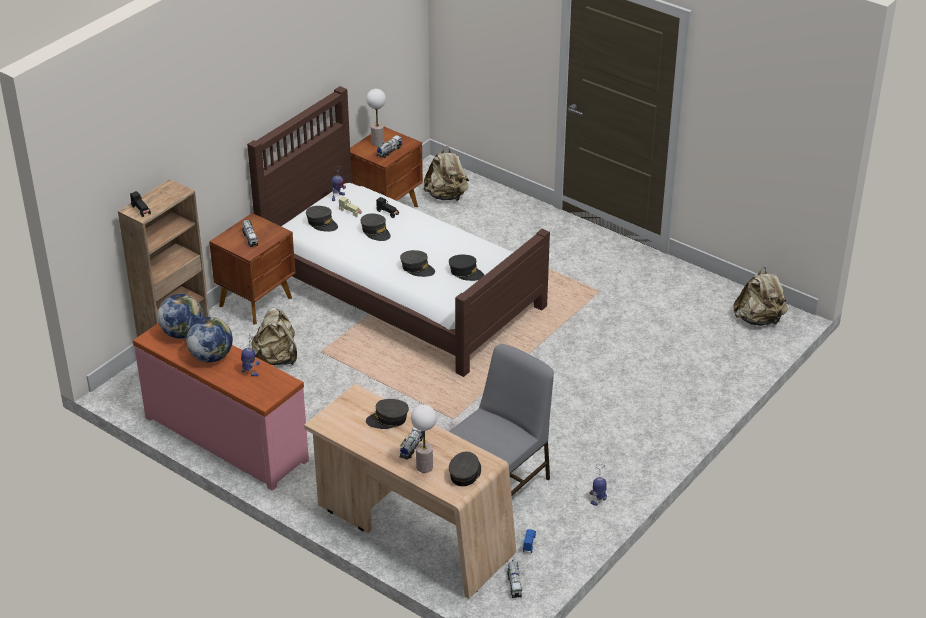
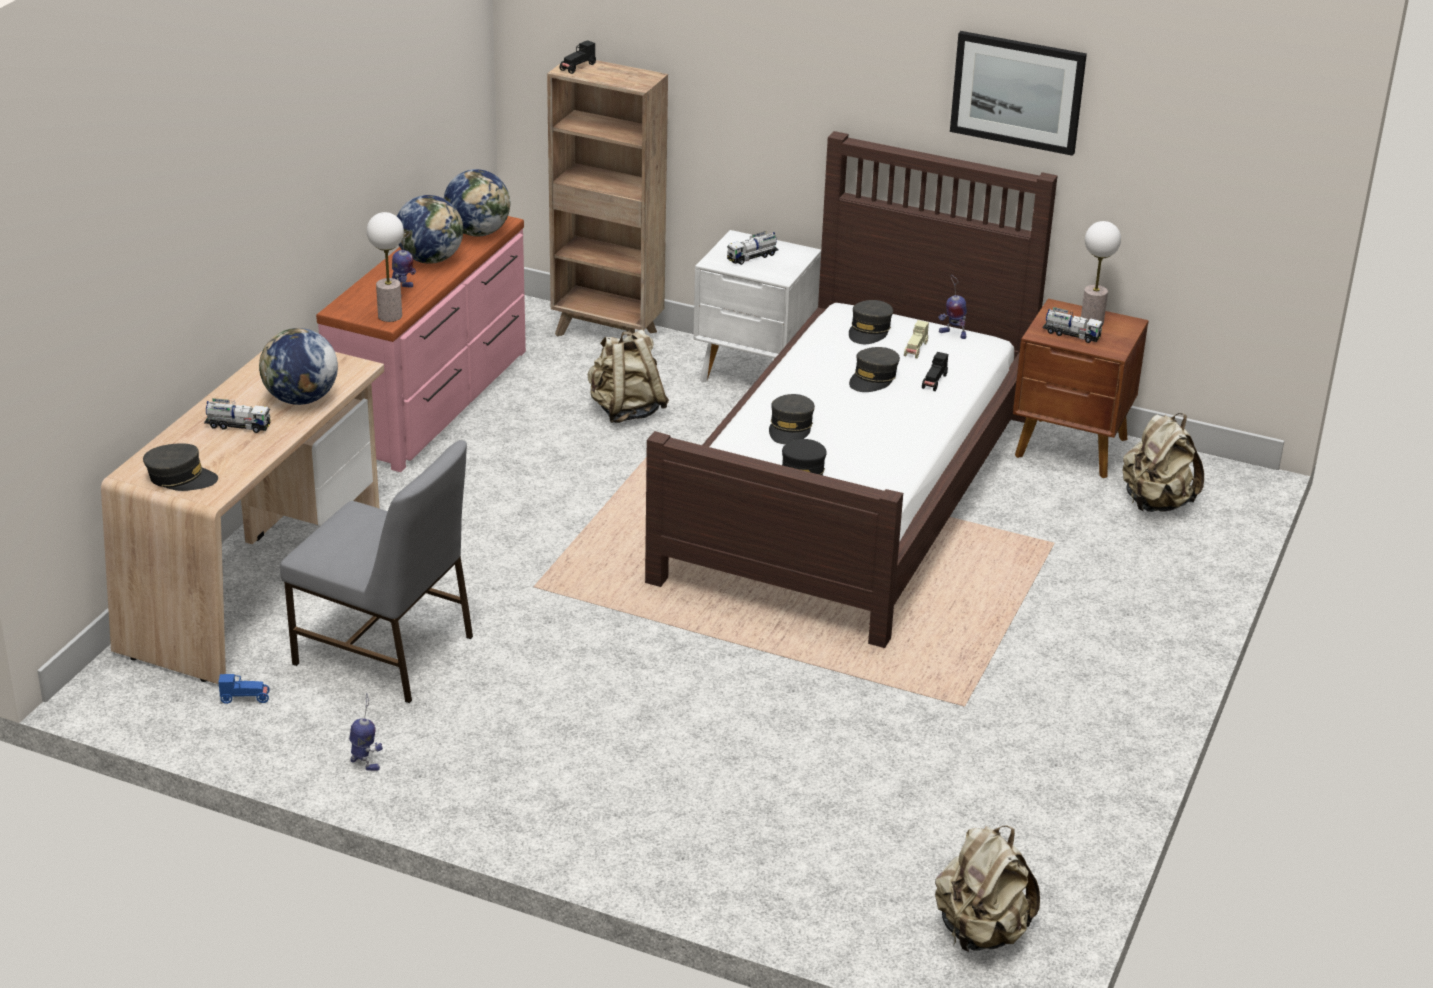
camera: 75 degrees right, 5 degrees down
brown nightstand [209,213,296,324] -> white nightstand [693,230,821,382]
grey cap [366,399,409,429] -> globe [259,328,338,405]
table lamp [411,405,437,473] -> table lamp moved to [367,212,404,322]
toy truck [507,560,522,598] -> none
none -> picture [950,31,1087,156]

